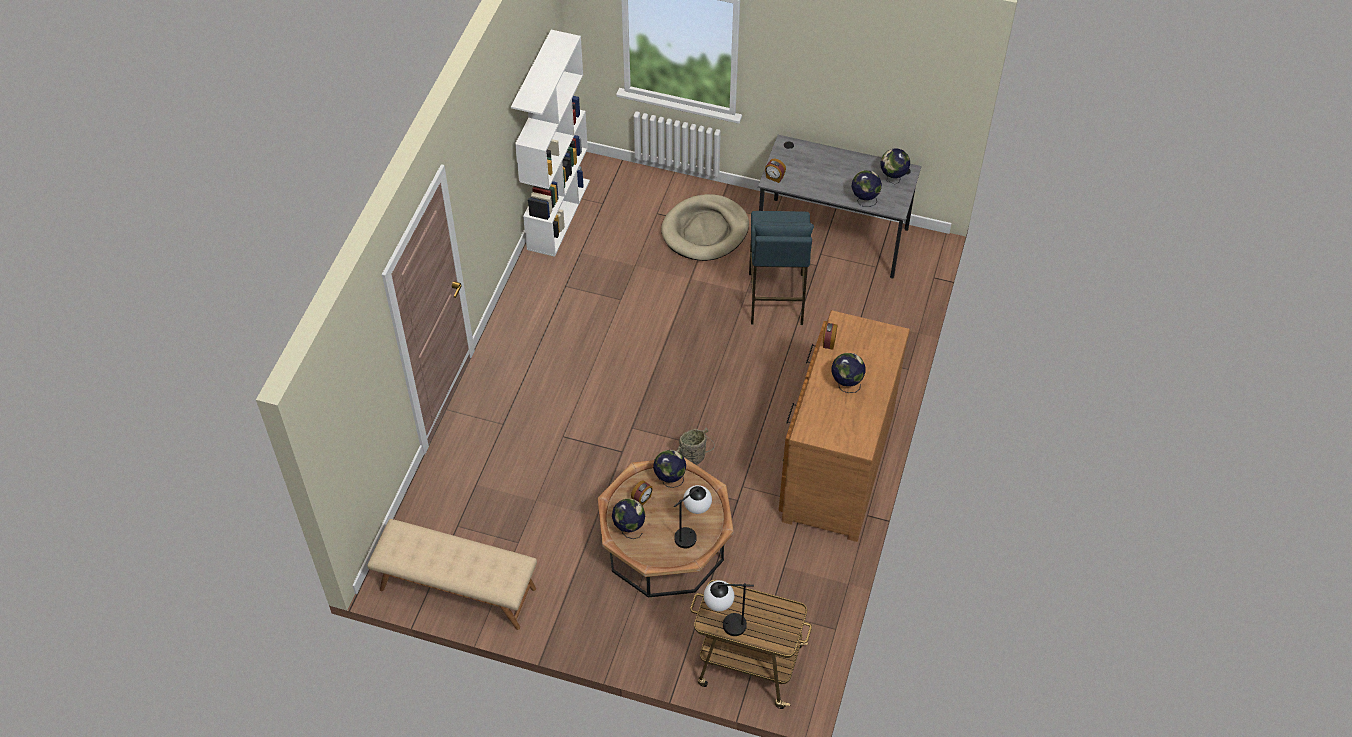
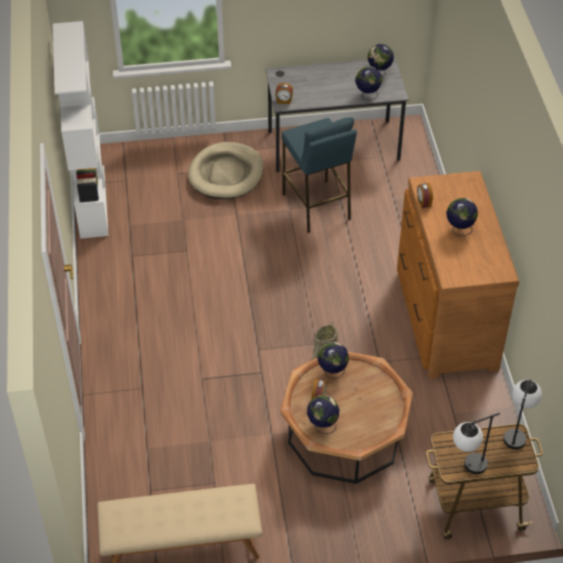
camera: 25 degrees left, 5 degrees down
table lamp [674,485,712,548] -> table lamp moved to [503,380,542,449]

